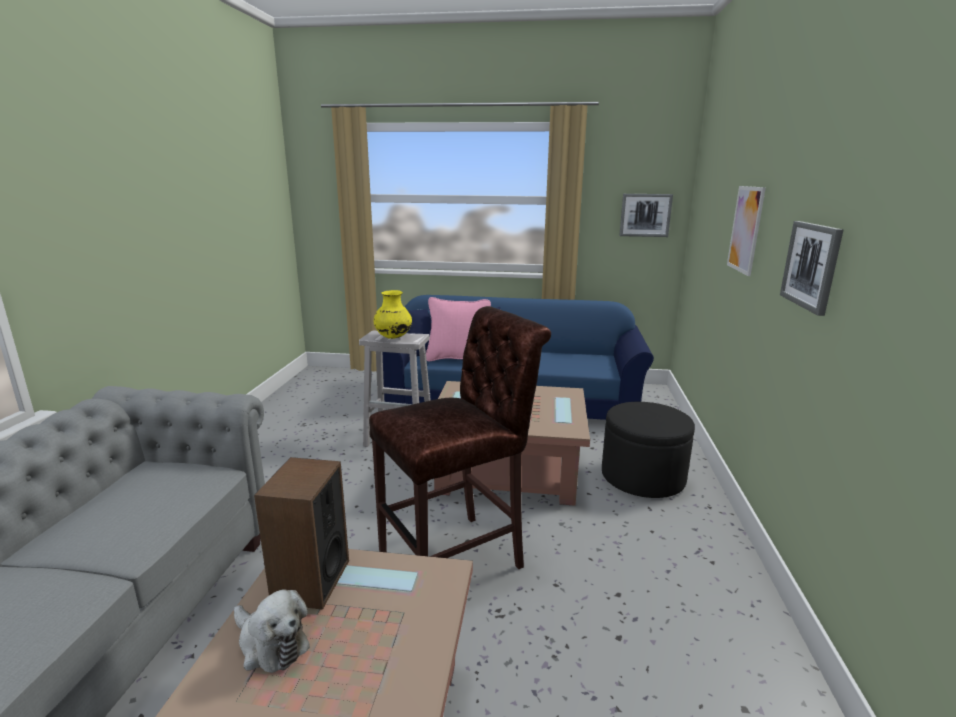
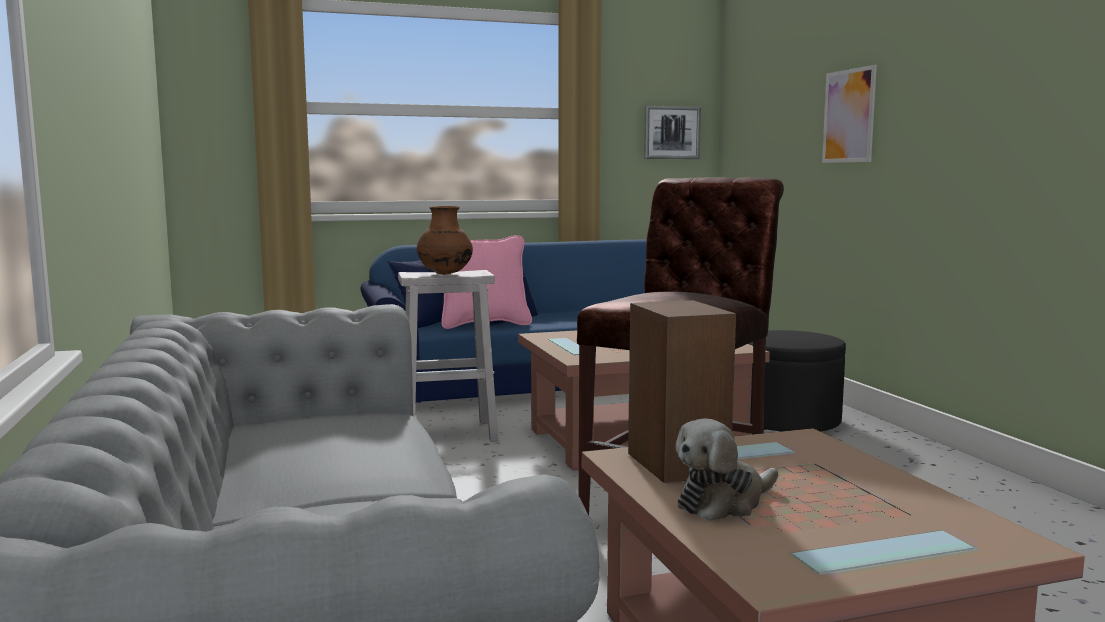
camera: 25 degrees left, 10 degrees down
plush toy [234,589,310,673] -> plush toy turned 135 degrees clockwise [676,418,778,521]
yellow vase [374,290,412,339] -> brown vase [417,206,473,275]
picture [780,221,843,316] -> none

